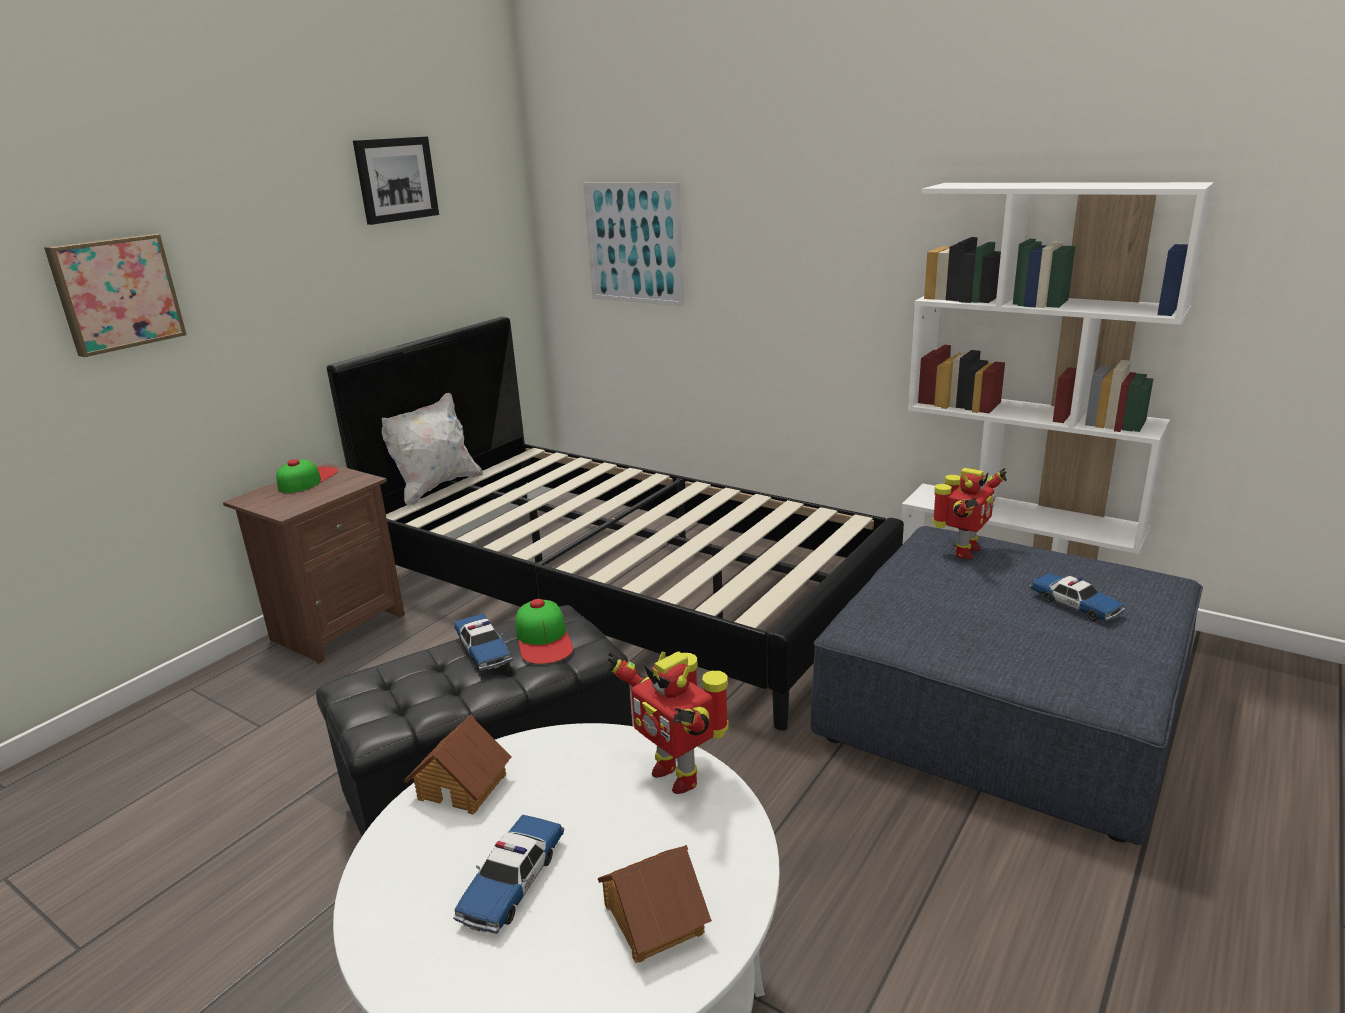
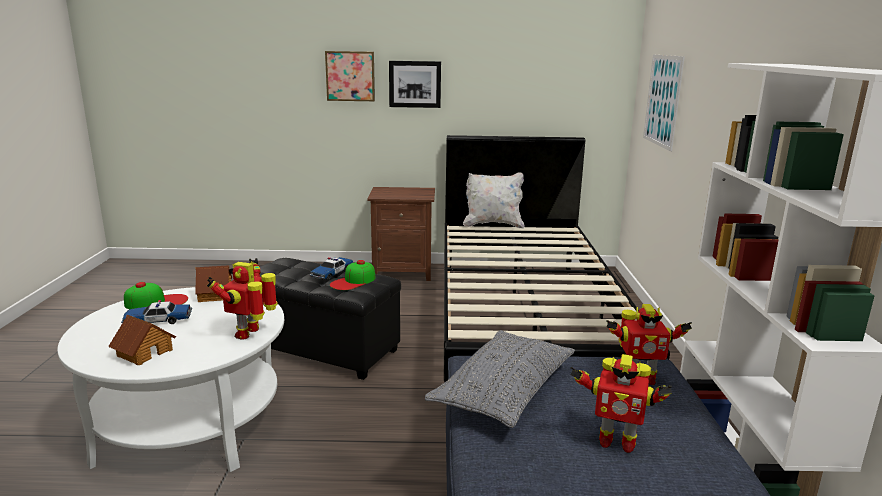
camera: 55 degrees right, 5 degrees down
cap [276,459,338,493] -> cap moved to [124,282,188,309]
picture [353,136,439,225] -> picture moved to [389,61,441,108]
toy car [1029,573,1125,621] -> toy robot [570,354,672,453]
none -> grey pillow [425,330,575,428]

